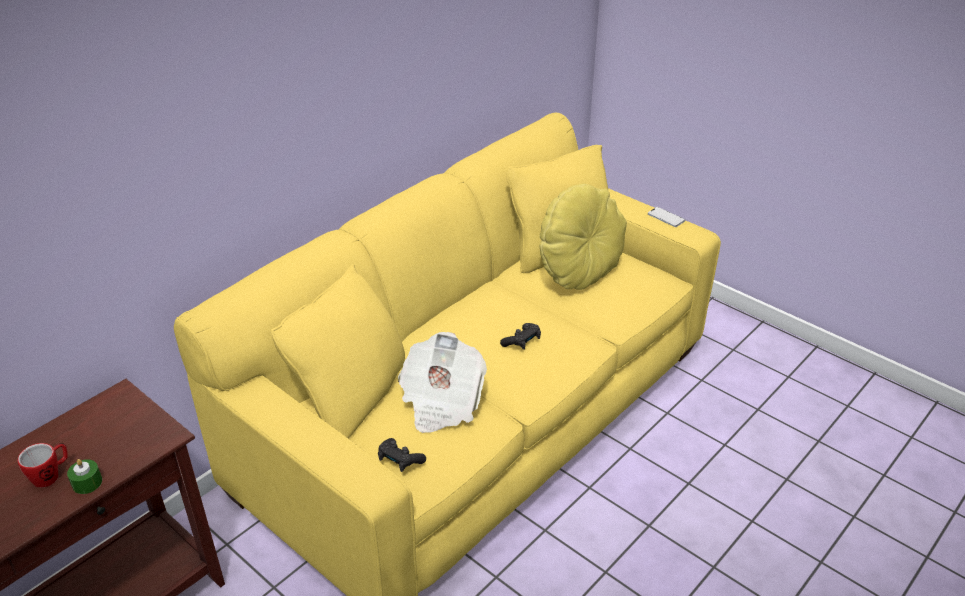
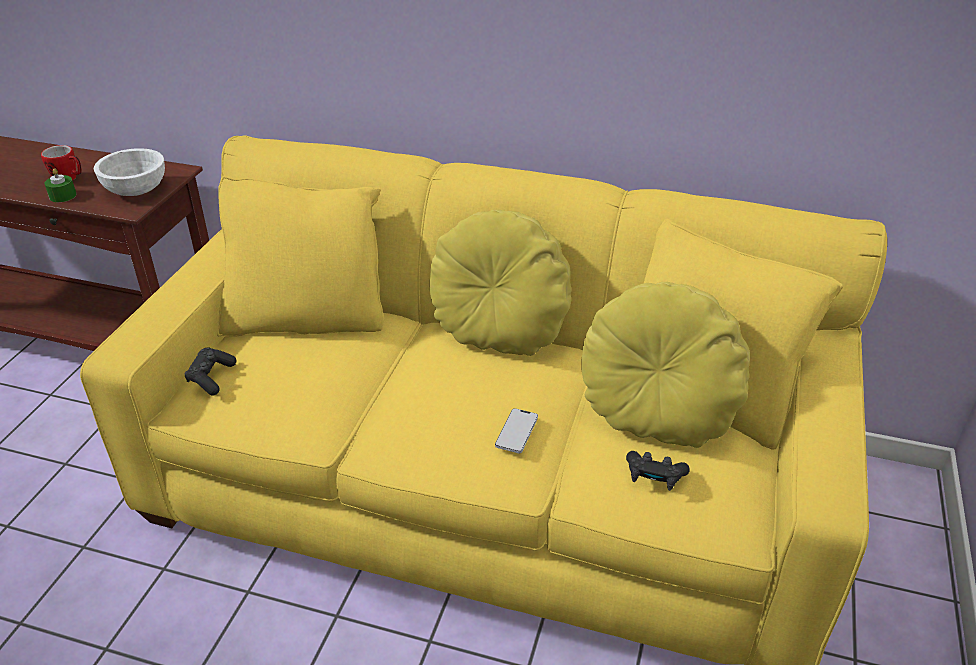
camera: 65 degrees right, 0 degrees up
newspaper [398,332,487,433] -> none
black game controller [500,323,541,350] -> black game controller moved to [626,451,690,491]
phone [648,207,685,227] -> phone moved to [495,408,538,453]
none -> white bowl [94,148,165,196]
none -> yellow pillow [429,210,572,356]

